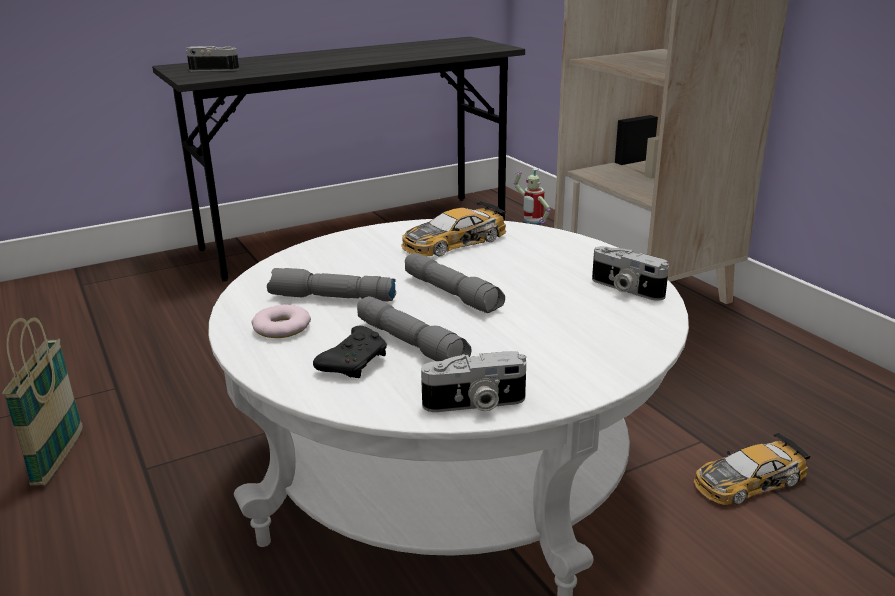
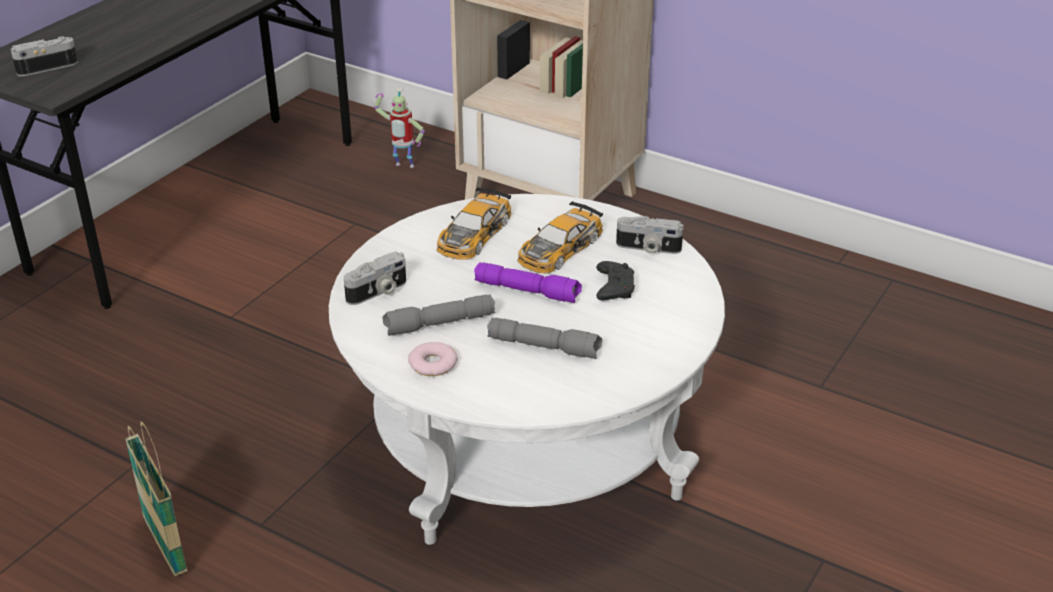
camera: 30 degrees left, 10 degrees up
black game controller [313,326,387,378] -> black game controller moved to [596,261,635,300]
grey flashlight [405,253,505,313] -> purple flashlight [474,262,582,303]
camera [421,351,526,412] -> camera moved to [344,252,406,305]
toy car [694,433,810,505] -> toy car moved to [518,201,603,273]

